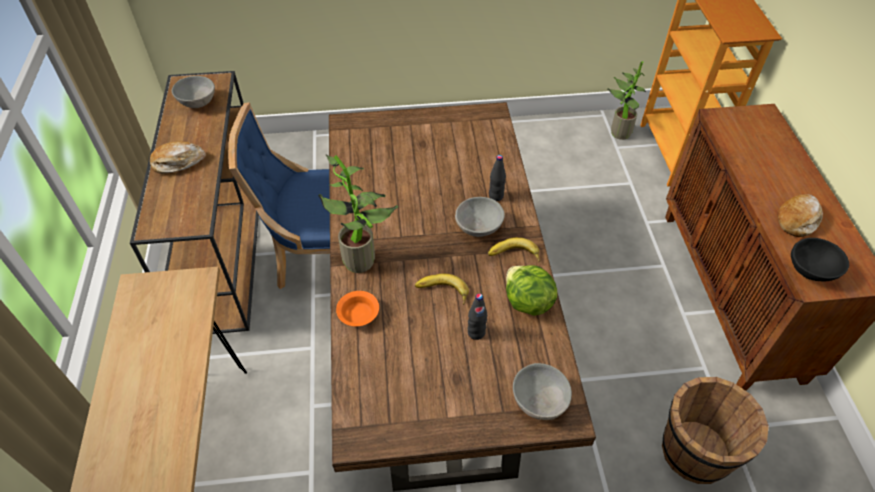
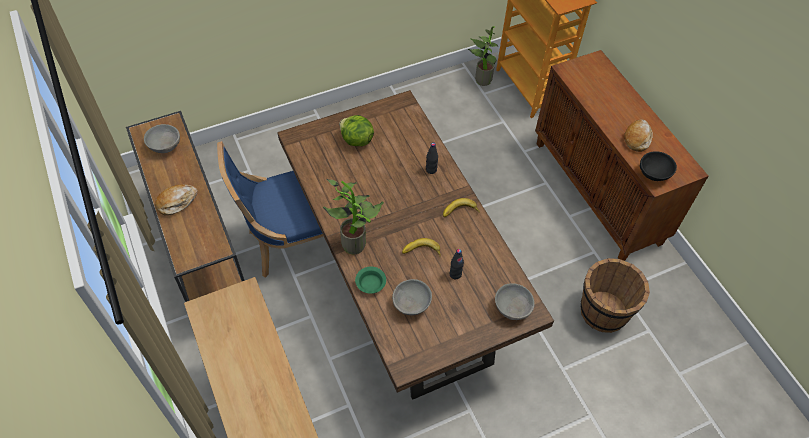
camera: 20 degrees left, 5 degrees up
orange bowl [336,291,379,326] -> green bowl [355,267,386,294]
grey bowl [455,197,505,237] -> grey bowl moved to [392,279,432,315]
lettuce [506,265,557,316] -> lettuce moved to [339,115,374,146]

